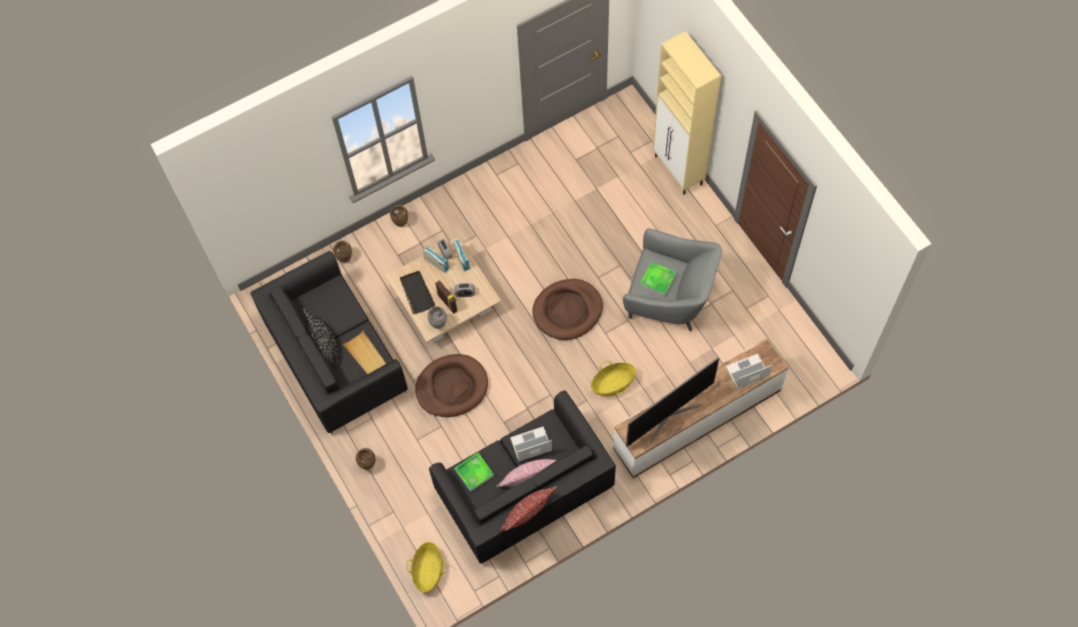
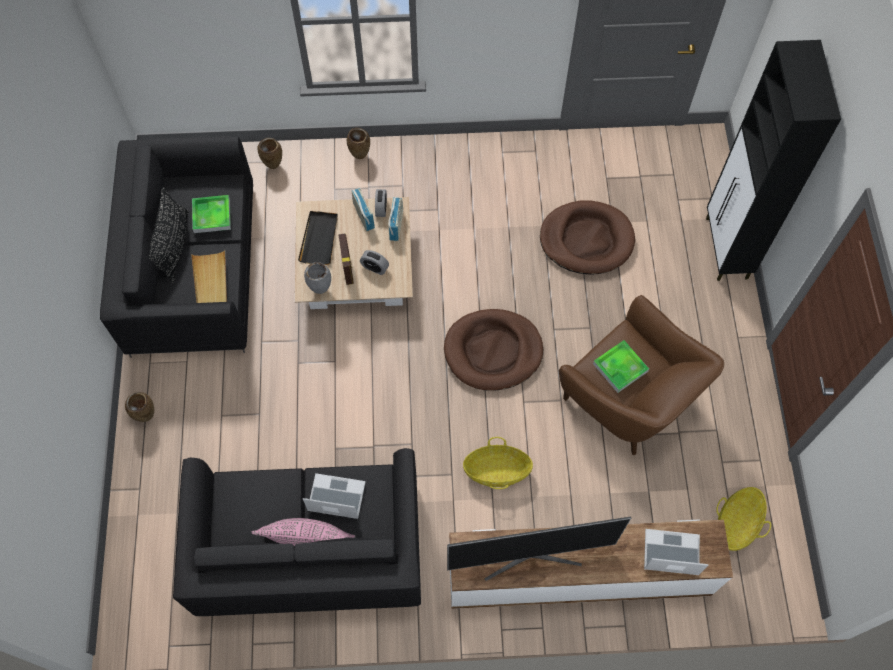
camera: 25 degrees right, 0 degrees up
basket [406,542,447,593] -> basket moved to [716,487,771,551]
brown dog bed [415,354,488,417] -> brown dog bed moved to [540,200,635,274]
tray [454,452,494,492] -> tray moved to [192,195,231,233]
red pillow [499,486,557,532] -> none
grey armchair [623,228,722,332] -> brown armchair [559,295,724,455]
beige cabinet [653,31,721,195] -> black cabinet [706,40,841,281]

